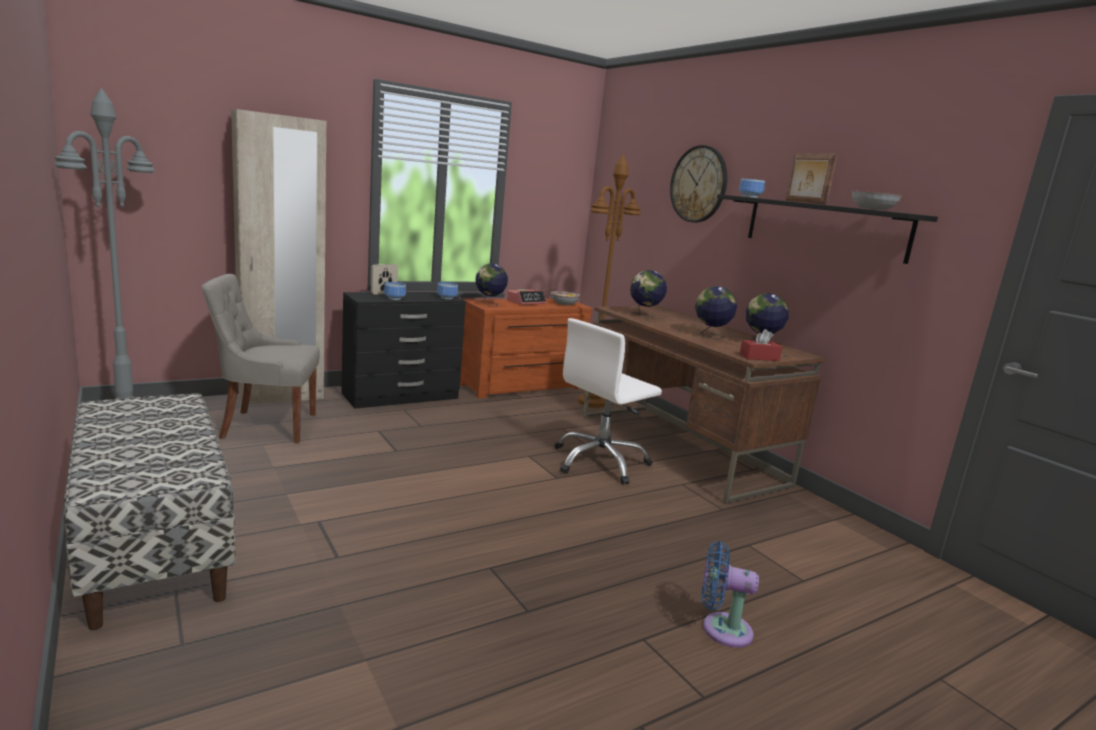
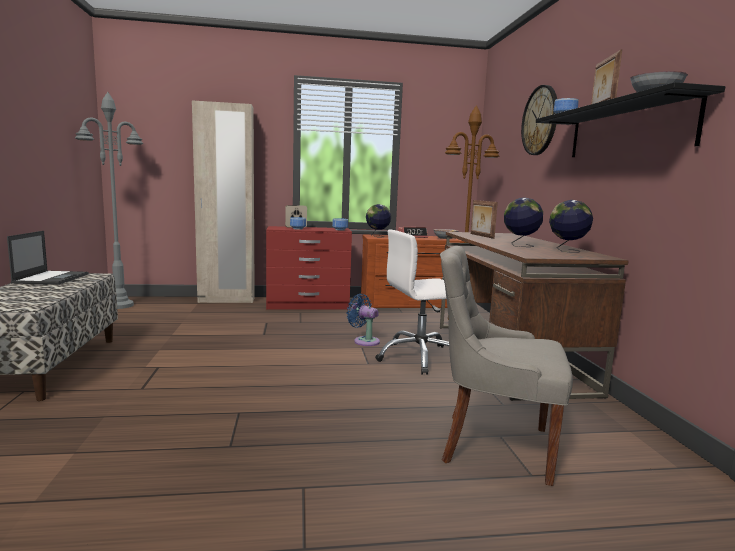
camera: 25 degrees right, 5 degrees down
grey chair [201,274,320,443] -> grey chair moved to [440,246,573,486]
black dresser [341,292,466,409] -> red dresser [266,226,352,309]
globe [630,270,667,318] -> picture frame [471,200,498,239]
blue fan [702,541,759,647] -> blue fan moved to [346,294,380,346]
red tissue box [740,329,782,361] -> none
none -> laptop [7,231,89,285]

